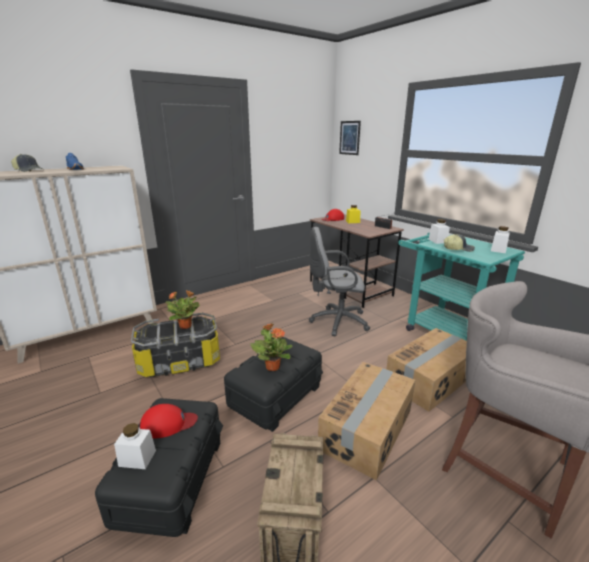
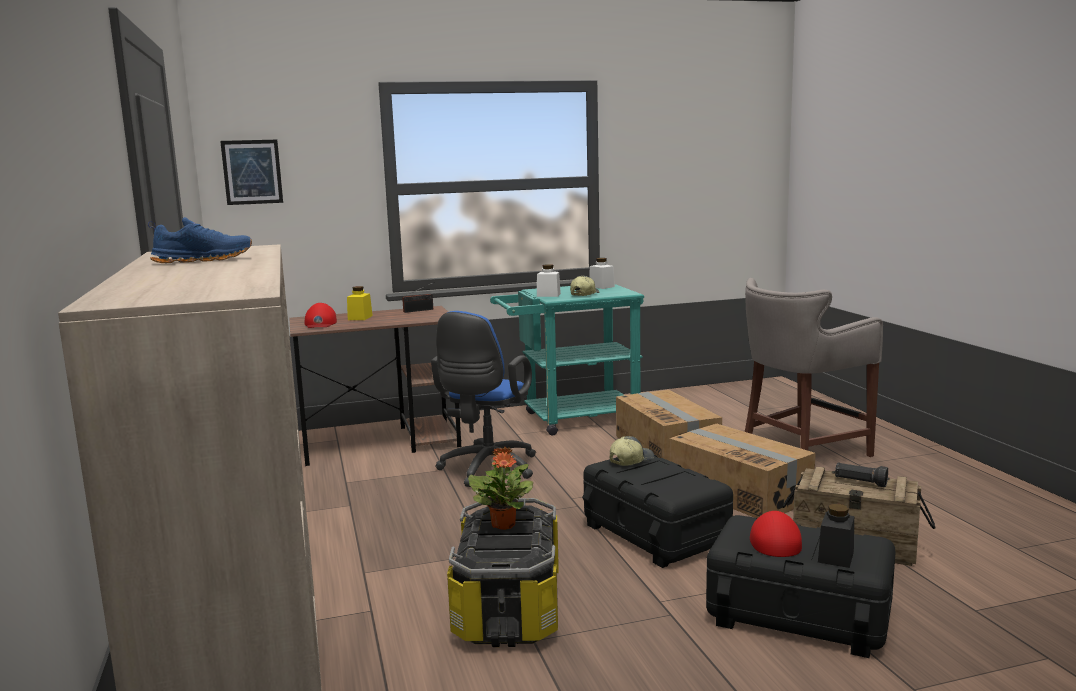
camera: 70 degrees left, 10 degrees down
cap [11,154,44,172] -> cap moved to [610,436,654,466]
white jar [114,423,156,469] -> black jar [818,504,854,568]
potted plant [250,323,293,371] -> none
grey office chair [309,227,370,336] -> blue office chair [431,311,536,487]
none -> black flashlight [835,462,888,487]

